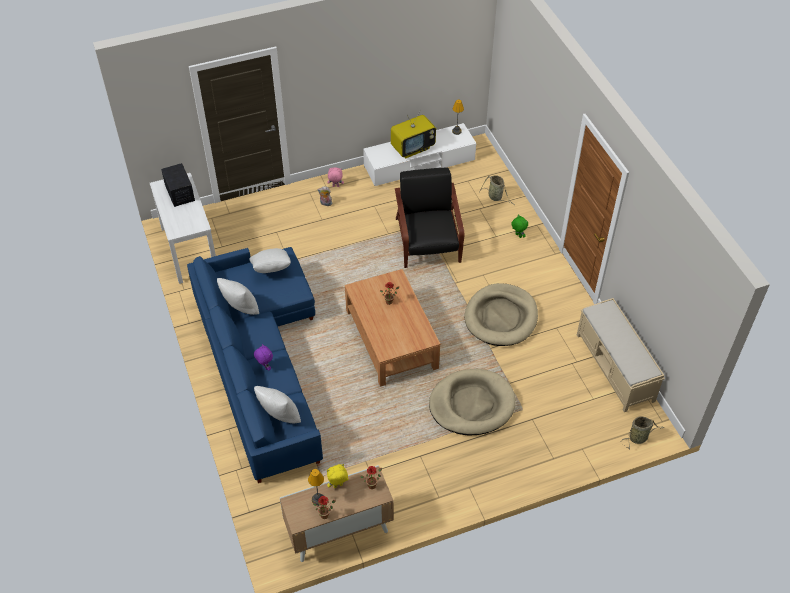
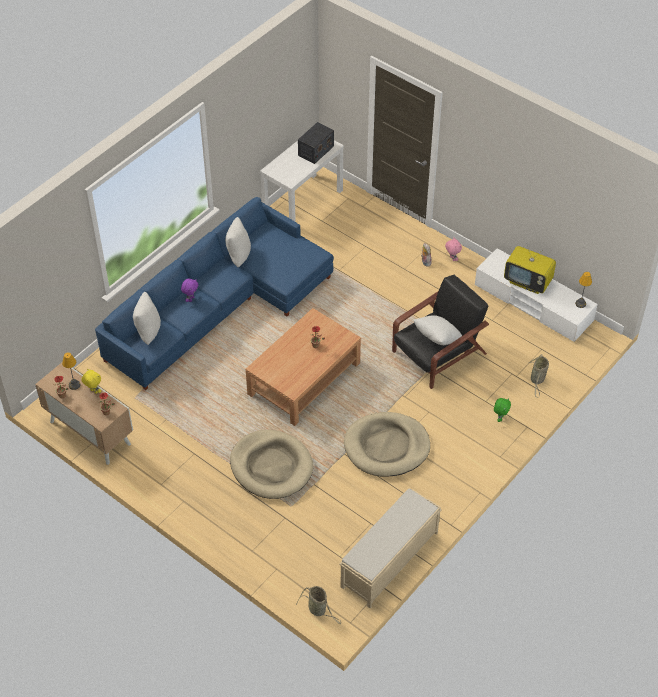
camera: 60 degrees right, 0 degrees up
white pillow [249,248,291,273] -> white pillow moved to [414,315,462,345]

